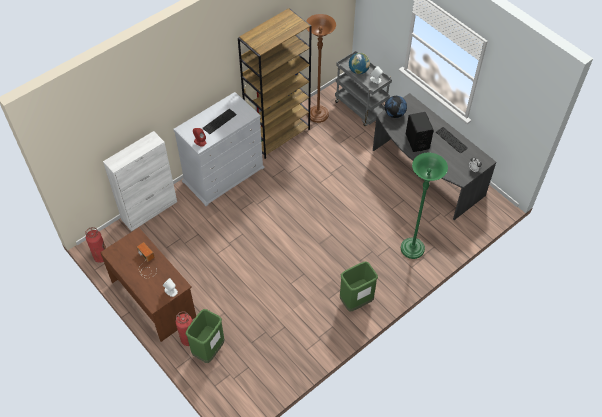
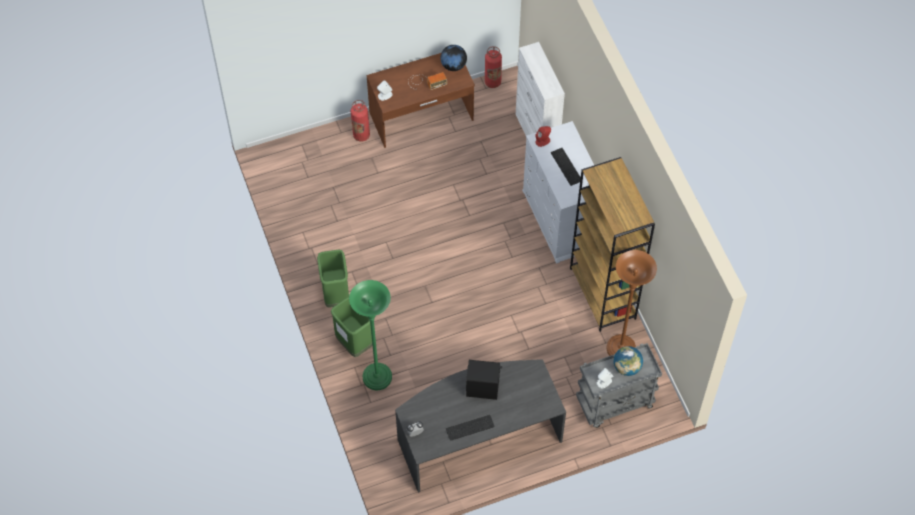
camera: 110 degrees right, 5 degrees up
green trash can [186,309,225,363] -> green trash can moved to [331,297,372,357]
globe [385,96,407,118] -> globe moved to [441,45,467,71]

